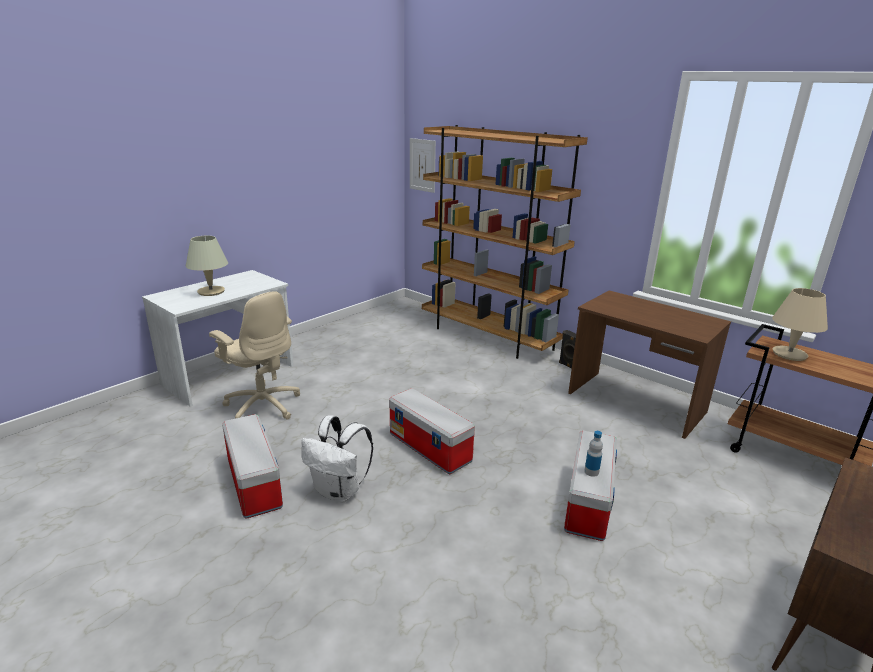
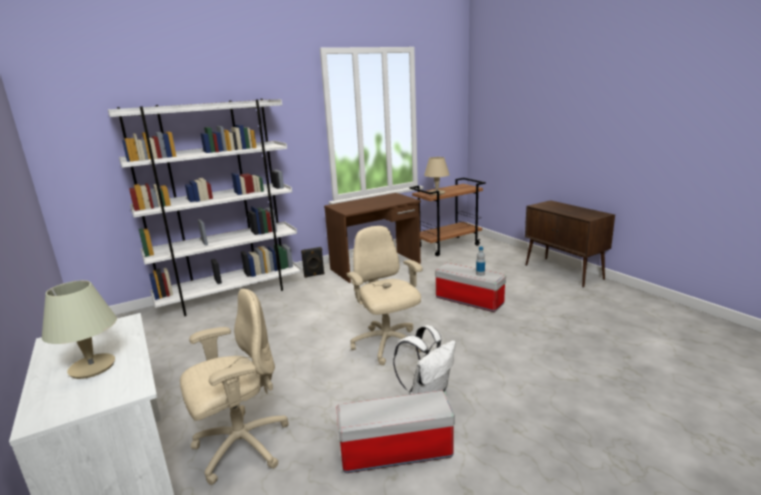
camera: 70 degrees left, 5 degrees down
storage box [389,388,475,474] -> beige office chair [347,226,422,365]
picture [410,138,436,193] -> none
brown bookcase [422,125,588,359] -> white bookcase [108,99,302,316]

